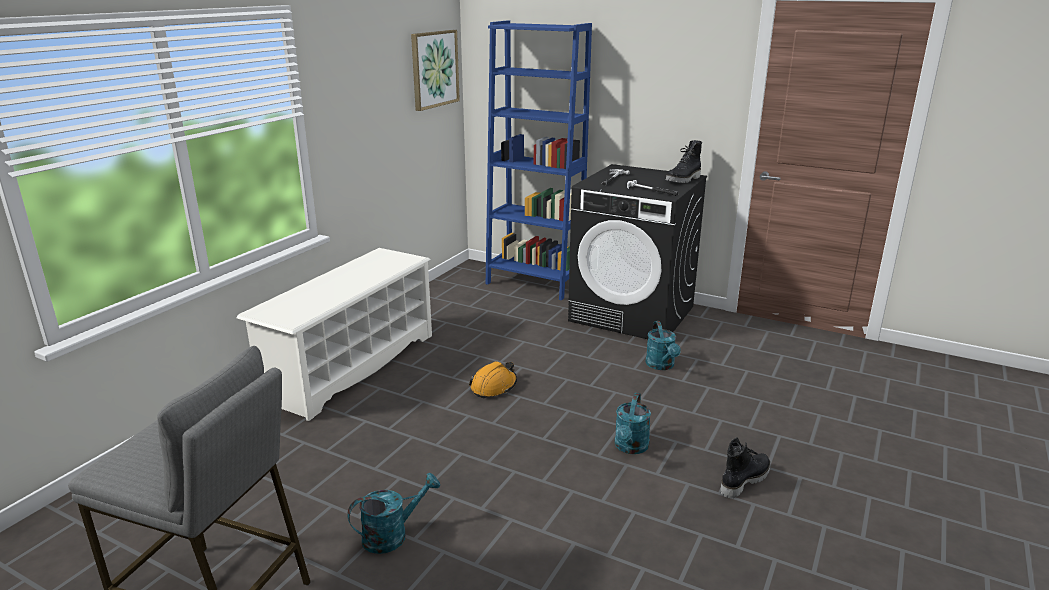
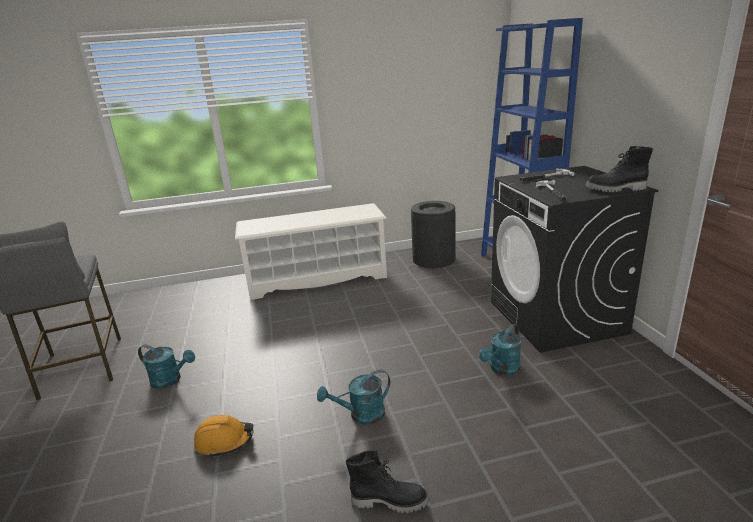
camera: 50 degrees right, 0 degrees up
picture [411,30,460,111] -> none
orange hard hat [469,361,517,398] -> orange hard hat moved to [194,415,254,458]
none -> black trash can [411,201,455,268]

